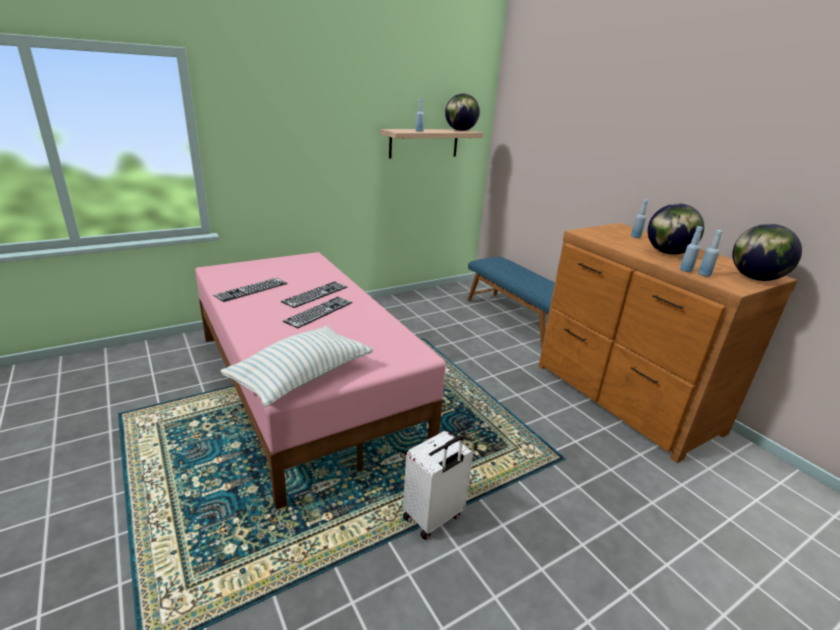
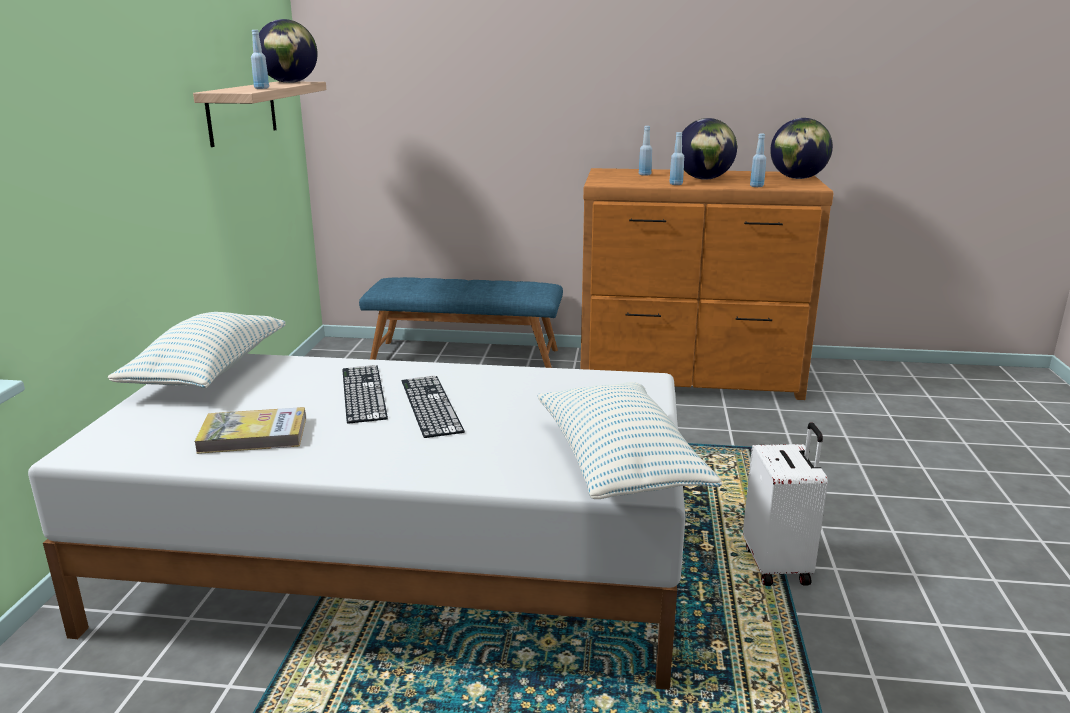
camera: 50 degrees left, 5 degrees down
pink bed [195,252,446,510] -> white bed [28,354,686,690]
keyboard [213,278,287,302] -> book [194,407,306,454]
blue bottle [698,230,723,277] -> blue bottle moved to [669,132,684,185]
none -> pillow [108,312,286,388]

